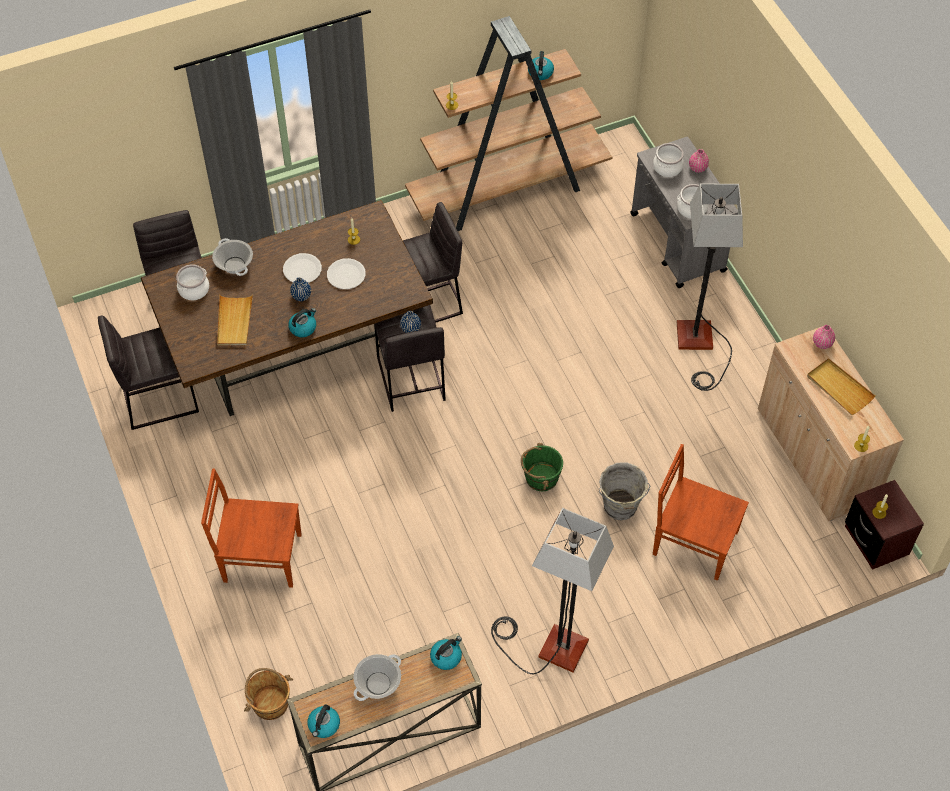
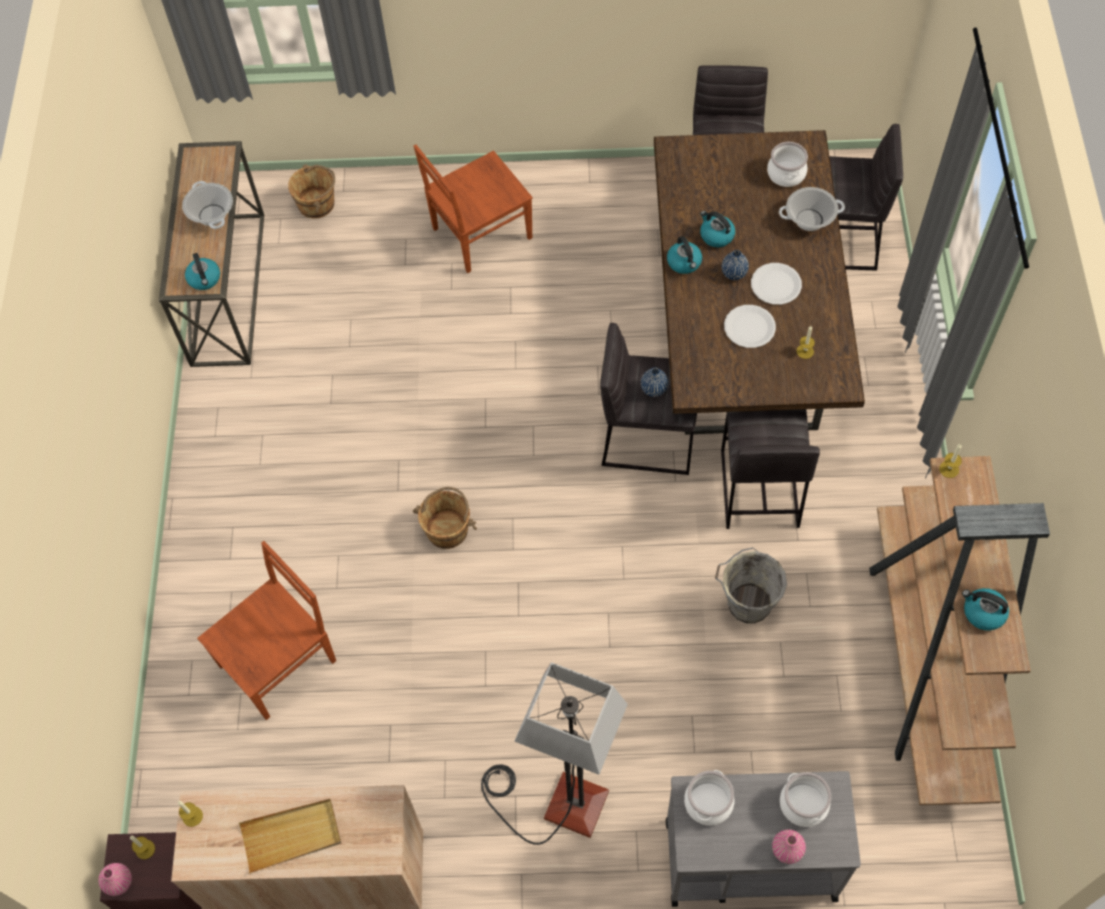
camera: 115 degrees right, 5 degrees up
brown chair [201,468,302,588] -> brown chair turned 150 degrees counterclockwise [414,144,533,273]
beige tray [217,295,253,345] -> none
kettle [307,704,340,738] -> kettle moved to [700,211,735,247]
floor lamp [491,508,614,674] -> none
green bucket [521,443,563,491] -> brown bucket [413,487,477,549]
grey bucket [599,463,650,521] -> grey bucket moved to [715,547,787,624]
pink vase [813,325,835,349] -> pink vase moved to [98,863,132,896]

